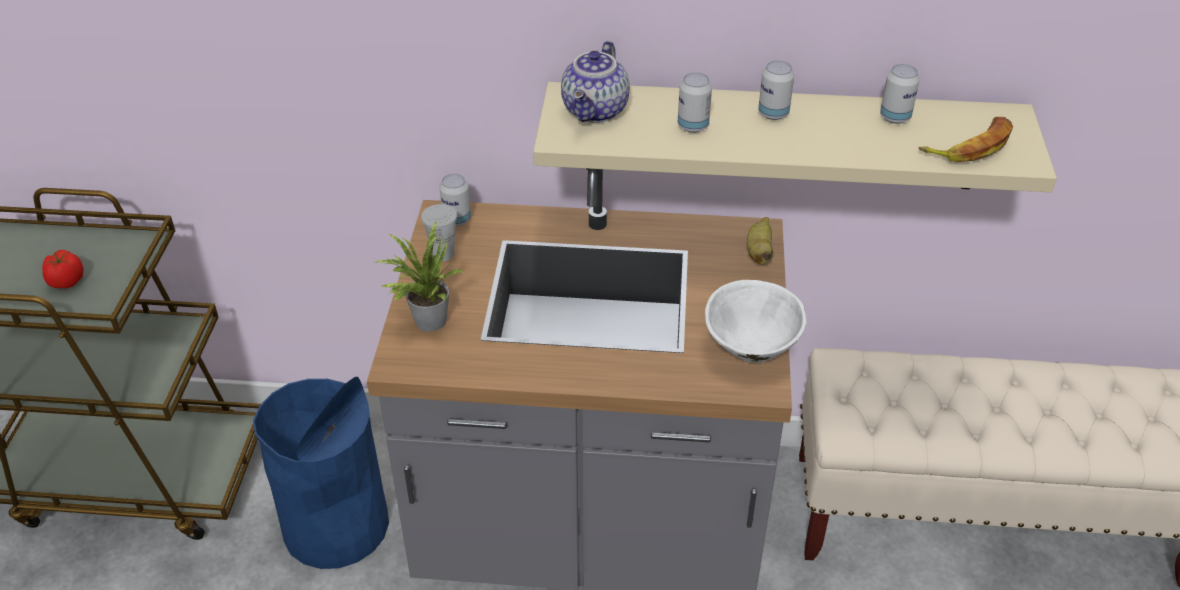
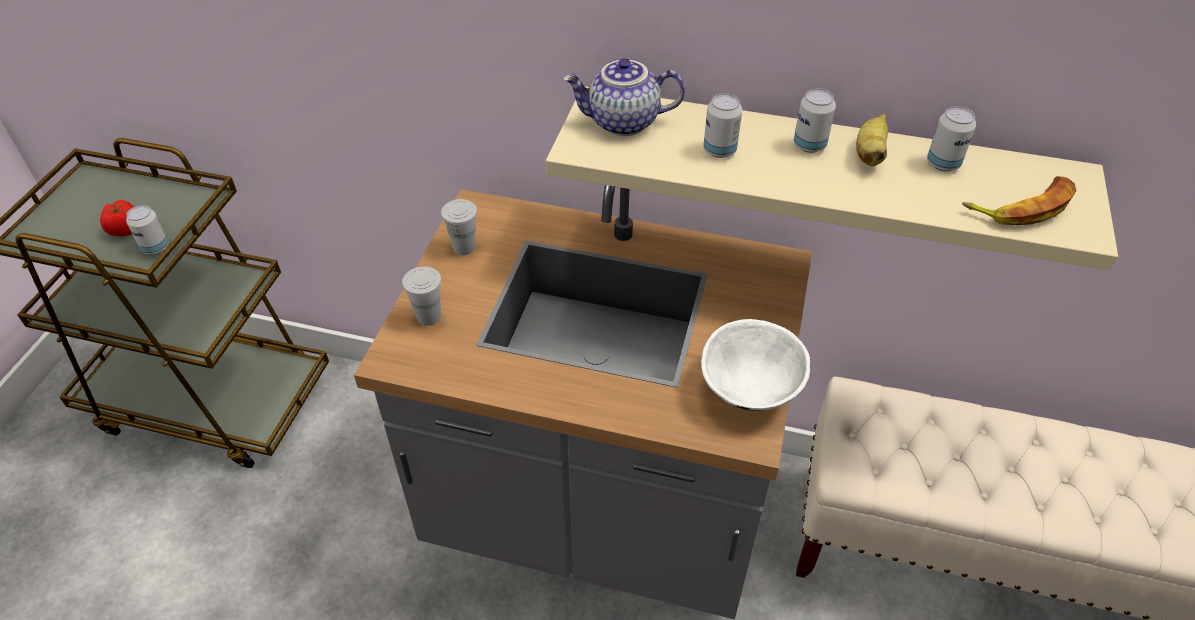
camera: 10 degrees right, 5 degrees up
blue trash can [253,377,389,569] -> none
potted plant [376,220,464,332] -> white cup [402,267,442,326]
can [439,174,471,226] -> can moved to [126,205,169,255]
teapot [561,41,630,123] -> teapot turned 60 degrees clockwise [563,58,685,136]
banana [747,217,774,265] -> banana moved to [856,114,888,166]

